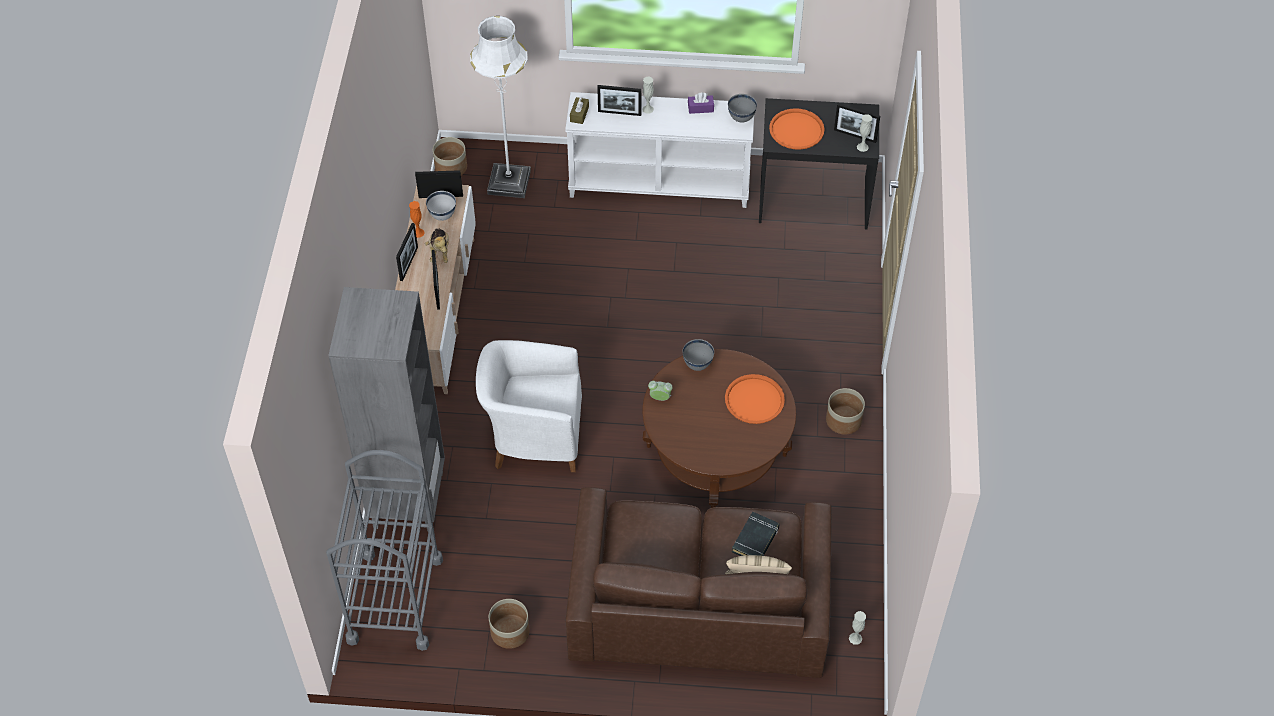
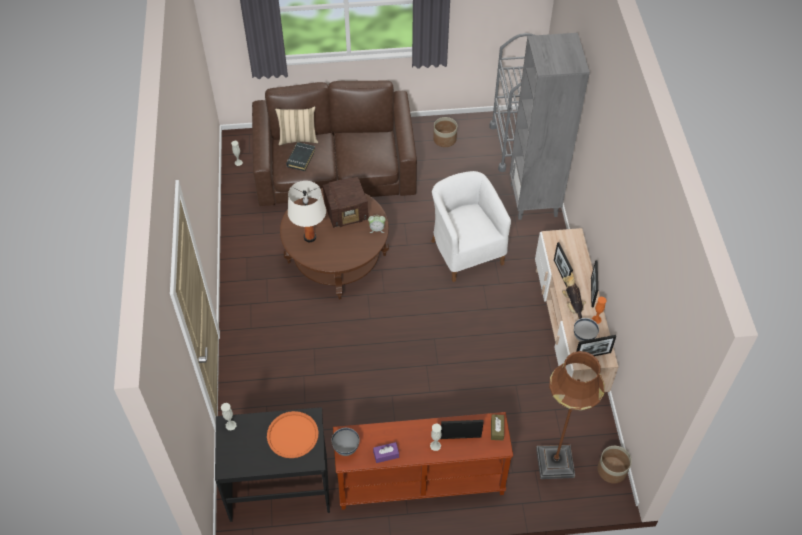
camera: 170 degrees right, 0 degrees up
white floor lamp [470,16,531,198] -> brown floor lamp [536,351,605,479]
white armchair [476,340,582,472] -> white armchair turned 105 degrees counterclockwise [431,171,511,282]
white console table [565,92,754,208] -> brown console table [333,412,513,510]
grey bowl [682,339,714,371] -> none
orange tray [725,374,785,424] -> white table lamp [288,181,326,242]
planter [826,388,865,435] -> none
picture frame [834,103,880,143] -> none
none -> radio [323,177,368,228]

